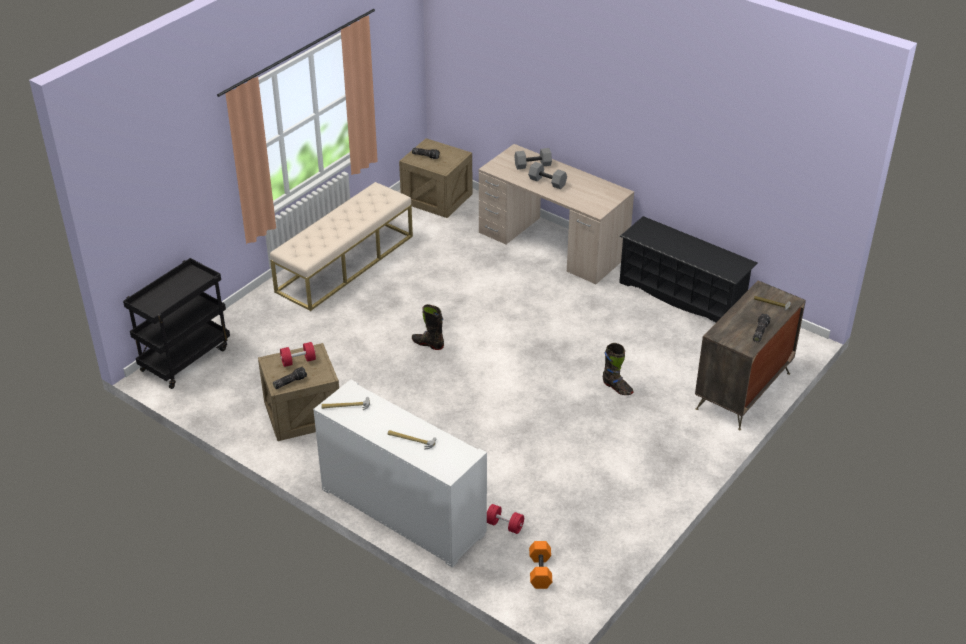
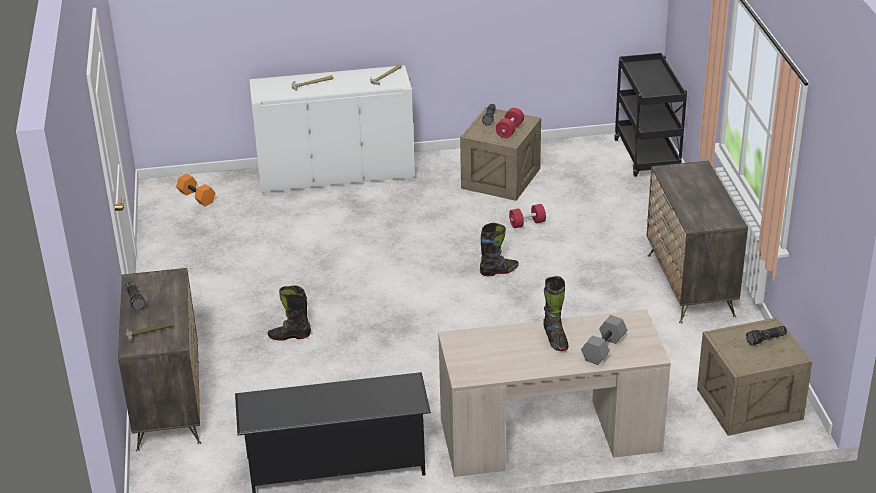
camera: 135 degrees right, 5 degrees down
beige bench [270,182,413,311] -> dresser [647,161,748,324]
red dumbbell [487,504,524,534] -> red dumbbell moved to [509,204,546,228]
grey dumbbell [528,162,567,189] -> black boot [543,276,569,351]

